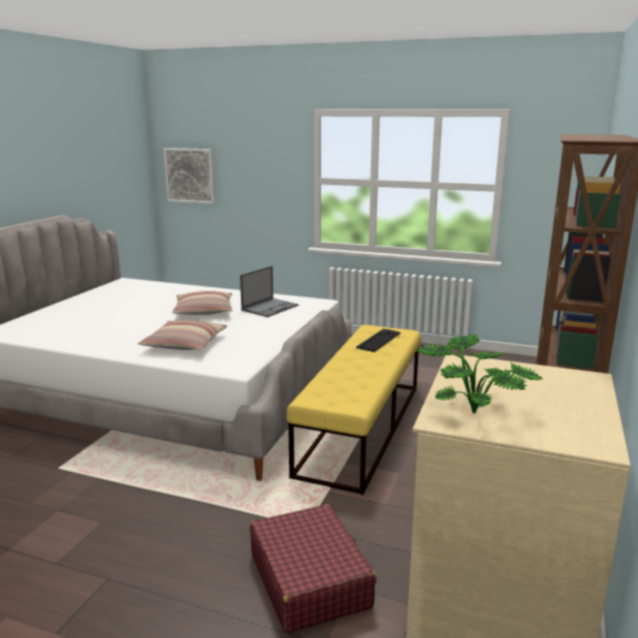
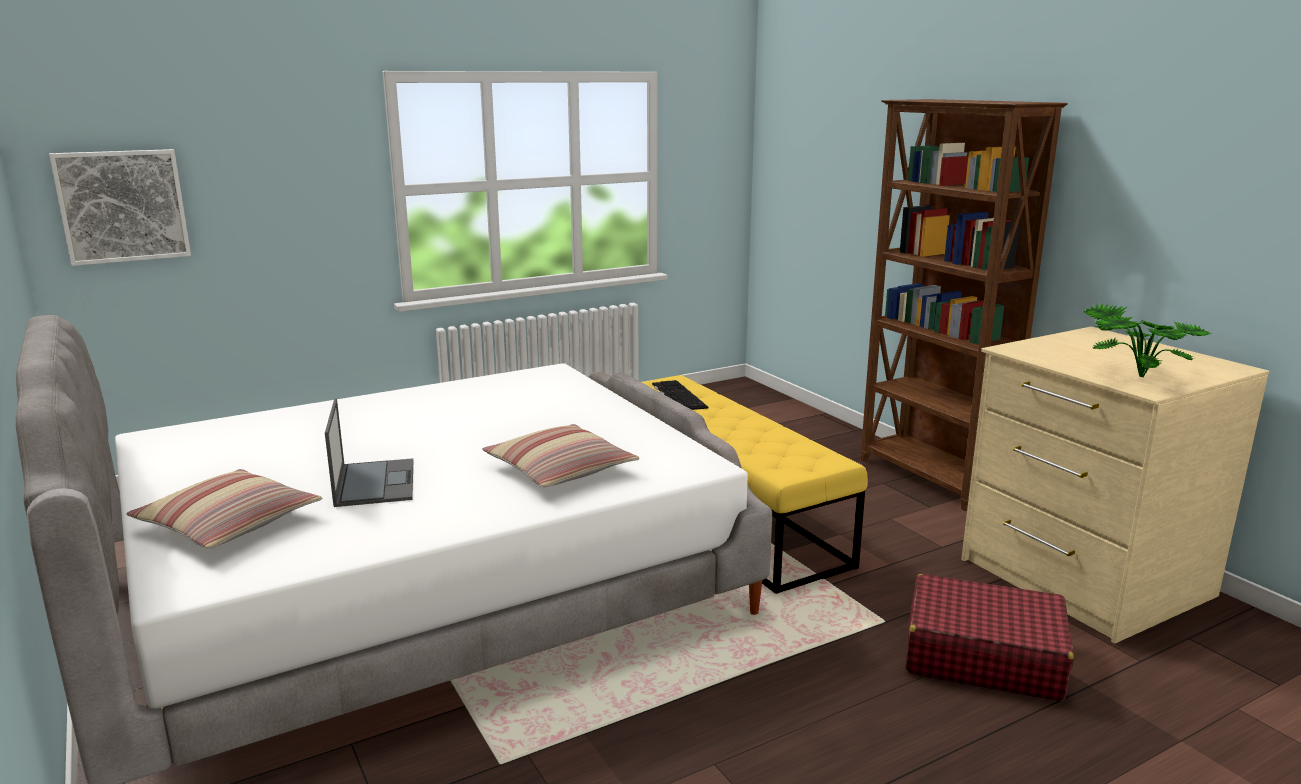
camera: 50 degrees left, 0 degrees up
pillow [172,291,232,315] -> pillow moved to [126,469,322,549]
laptop [240,266,298,317] -> laptop moved to [325,399,413,507]

